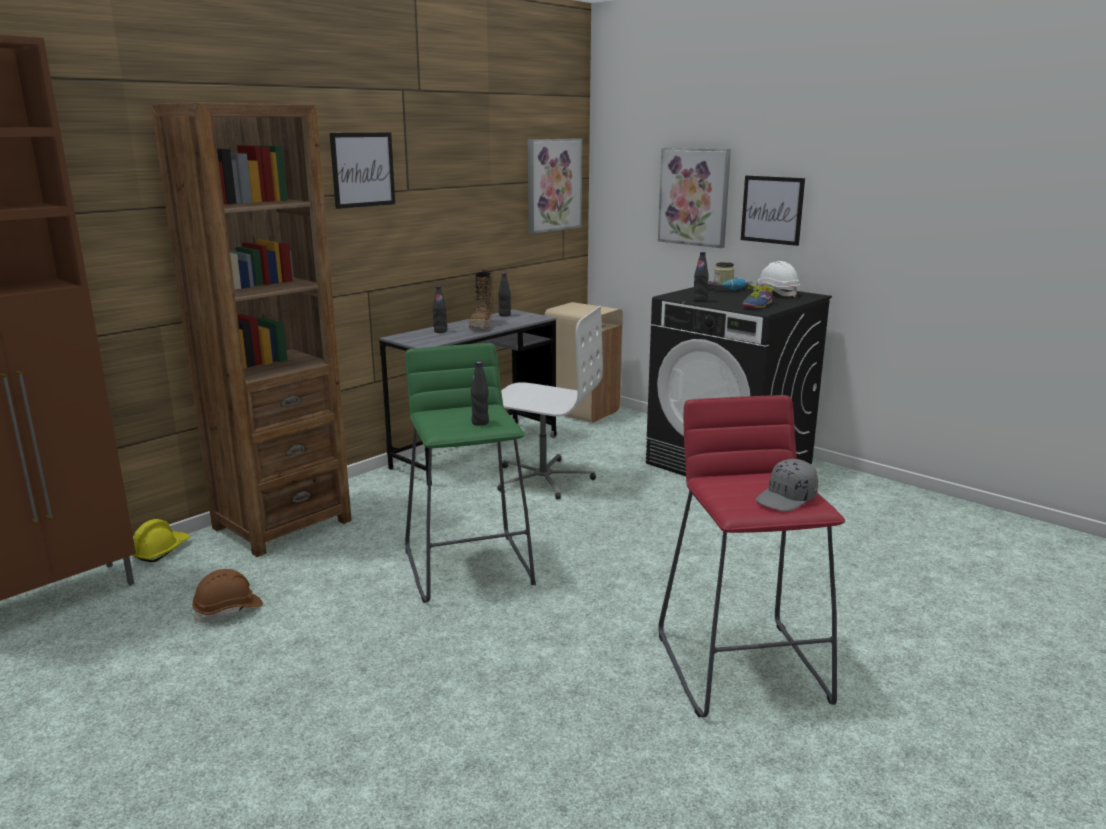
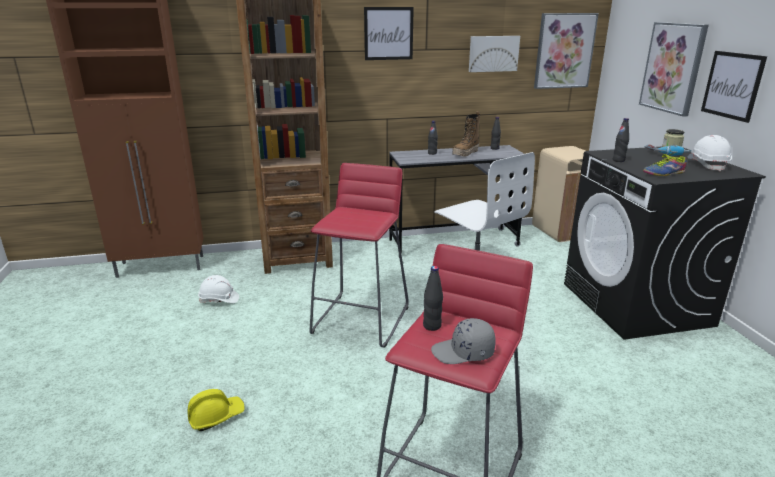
camera: 35 degrees right, 5 degrees up
yellow hard hat [132,519,190,562] -> yellow hard hat moved to [188,389,245,431]
brown hard hat [192,569,263,623] -> white hard hat [198,275,239,303]
green stool [405,343,536,603] -> red stool [310,163,409,348]
black bottle [471,362,489,426] -> black bottle moved to [423,266,443,331]
none -> picture [469,36,520,72]

